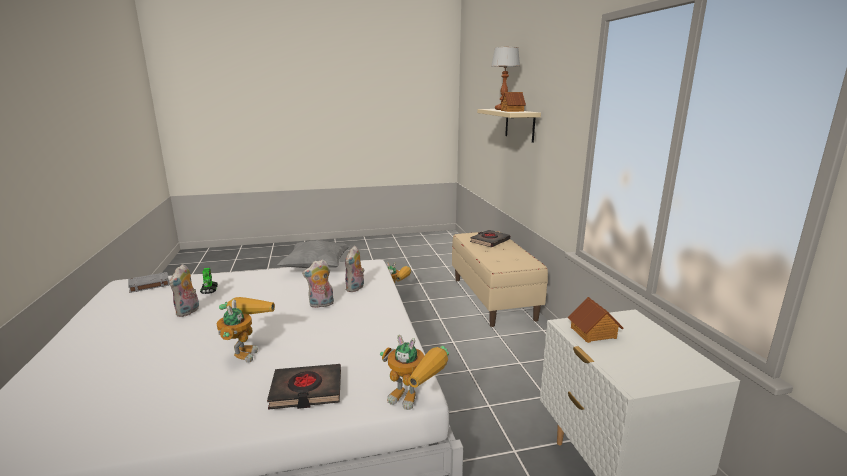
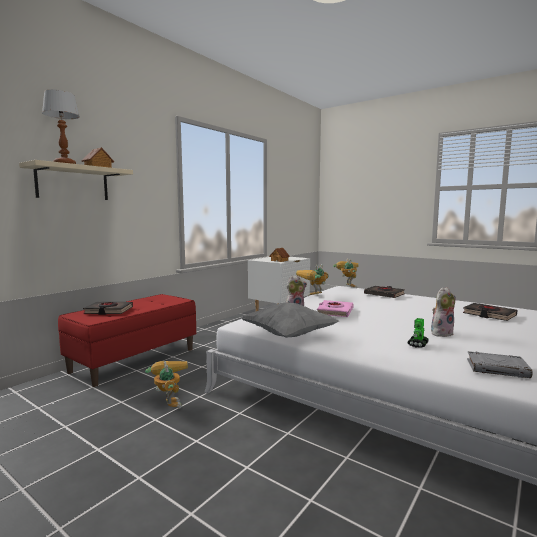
camera: 130 degrees left, 10 degrees down
toy robot [217,297,275,363] -> toy robot moved to [296,264,329,296]
plush toy [302,259,334,308] -> pink book [317,300,354,317]
beige bench [452,231,548,327] -> red bench [58,294,196,387]
none -> black book [463,303,517,321]

